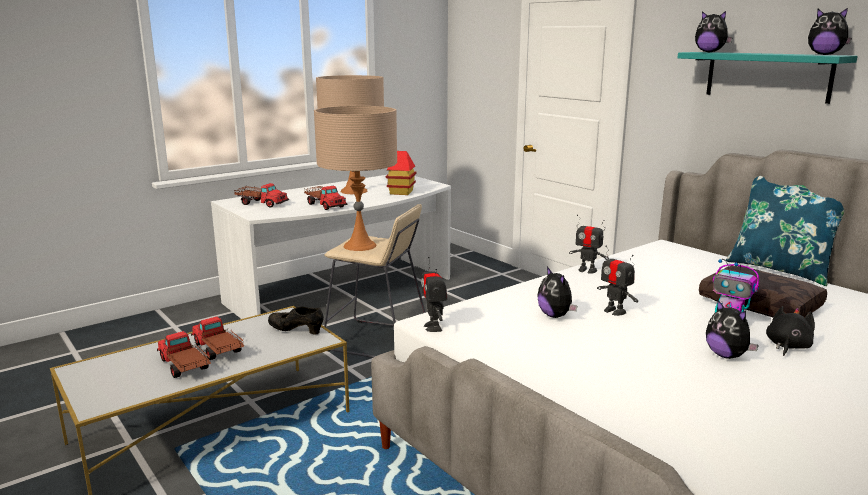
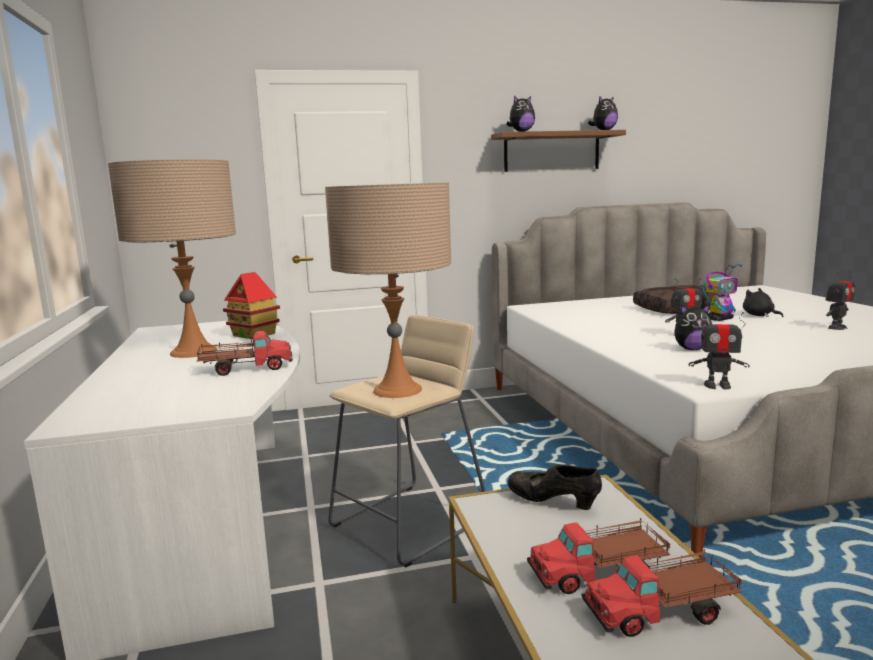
camera: 65 degrees left, 5 degrees down
toy truck [234,183,289,207] -> none
black shoe [268,306,324,335] -> black shoe turned 75 degrees clockwise [507,464,602,510]
toy robot [569,215,609,274] -> toy robot moved to [826,270,855,330]
turquoise shelf [677,52,858,104] -> brown shelf [491,130,626,172]
plush toy [706,299,759,359] -> none
blue pillow [725,176,844,286] -> none

